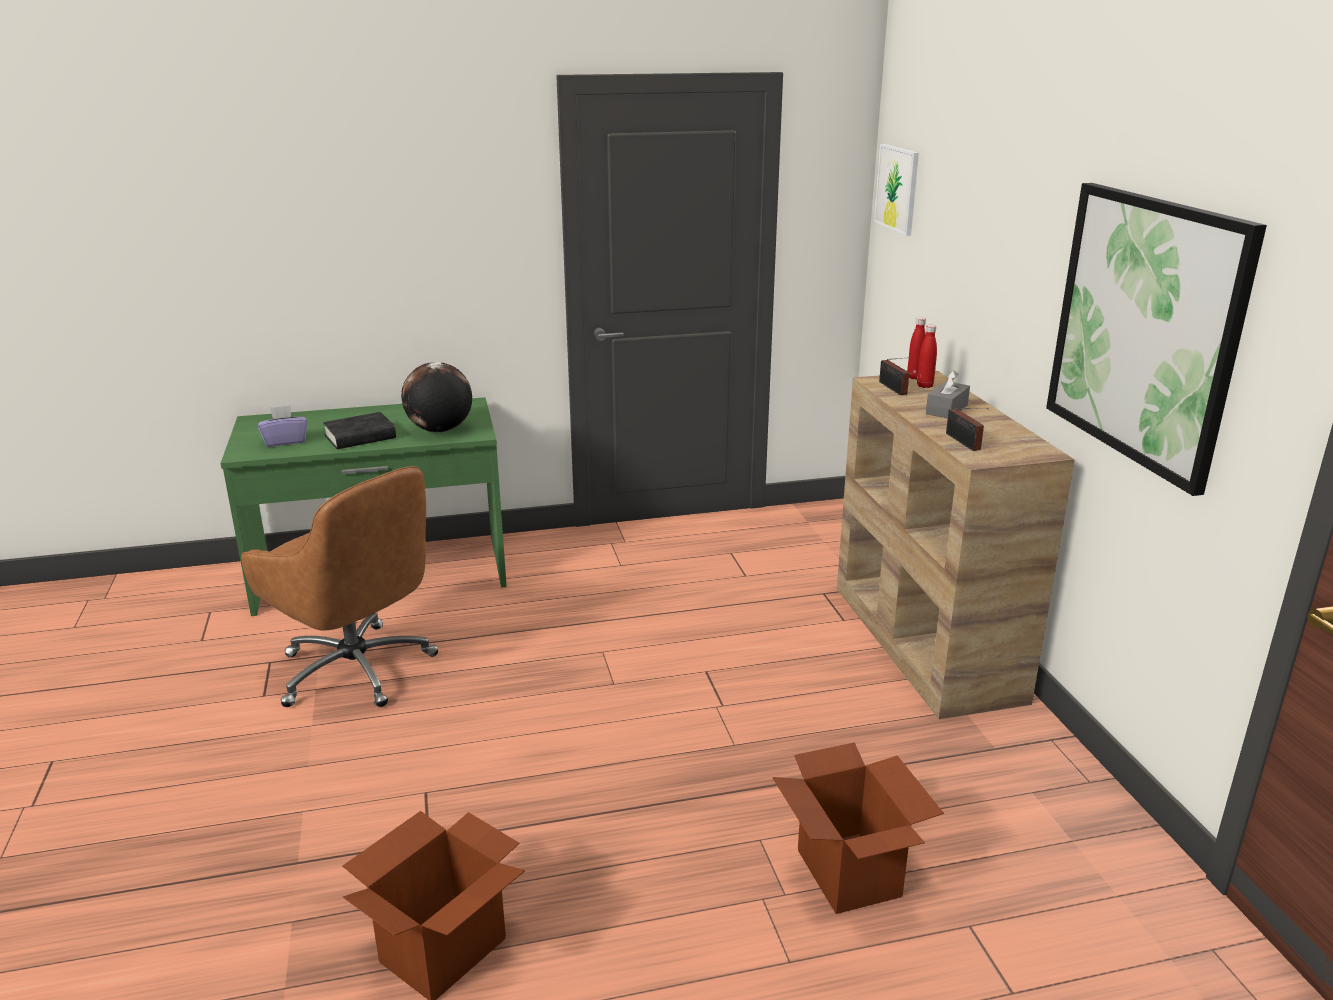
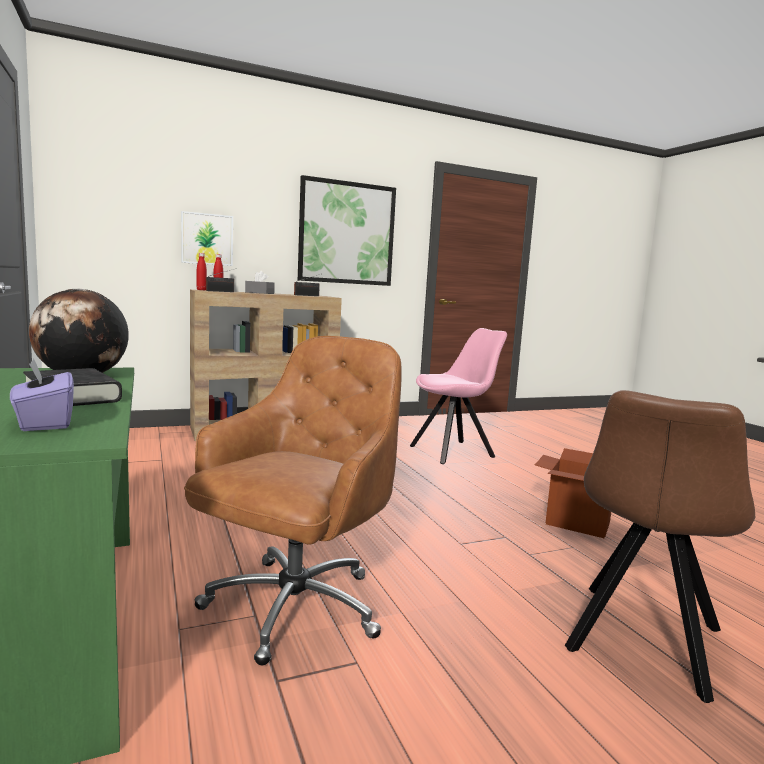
camera: 100 degrees left, 15 degrees down
cardboard box [772,742,944,914] -> pink chair [410,328,507,464]
picture [874,144,919,236] -> picture moved to [181,211,233,266]
none -> brown chair [565,390,755,703]

